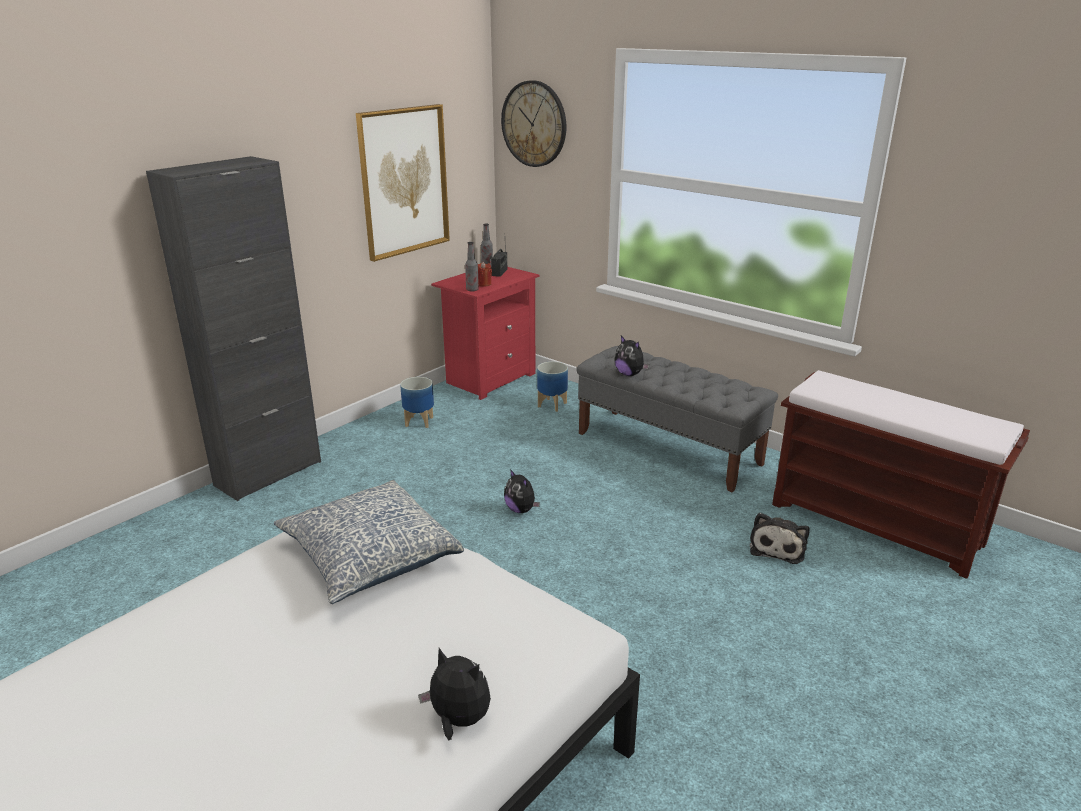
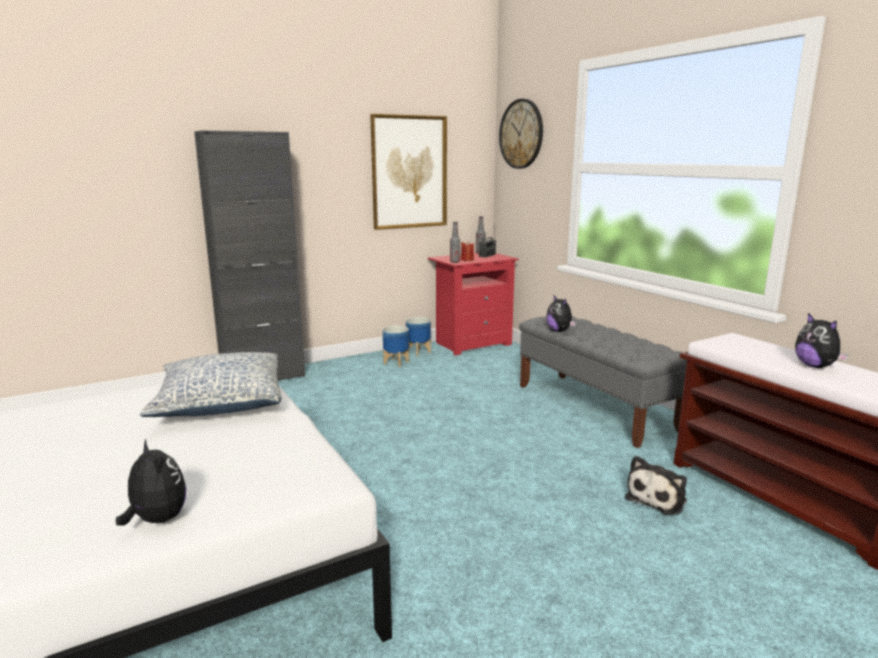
camera: 20 degrees right, 10 degrees down
plush toy [504,469,540,513] -> plush toy moved to [795,313,849,368]
planter [537,362,568,412] -> planter moved to [406,317,431,356]

